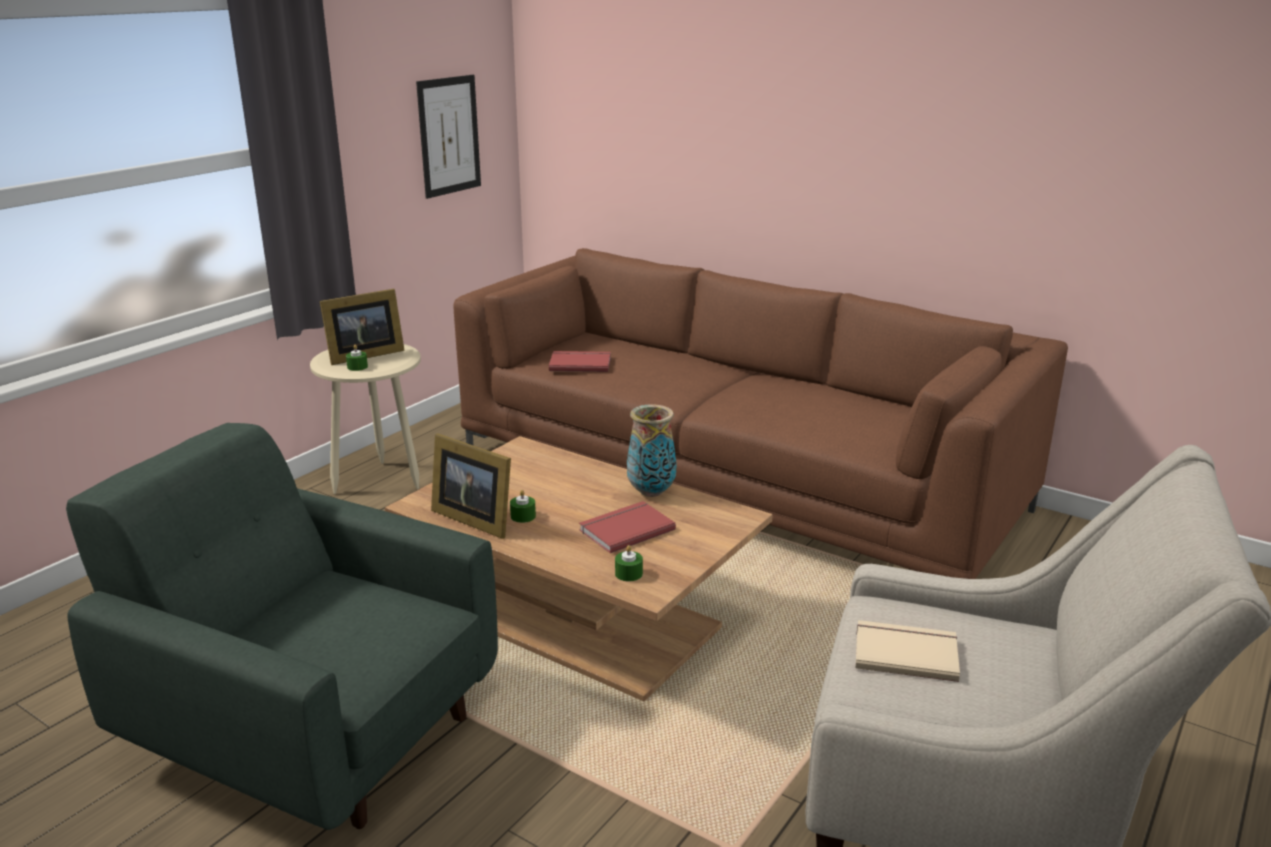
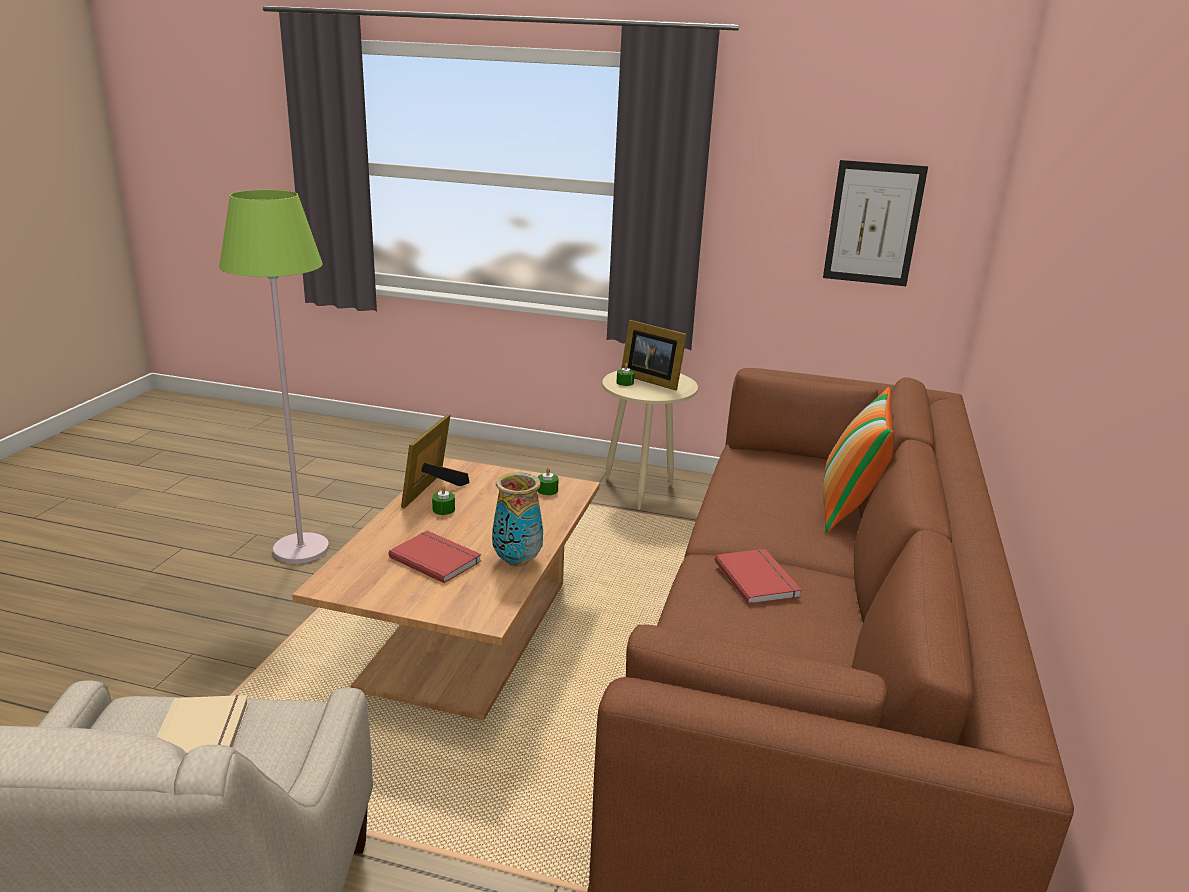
camera: 70 degrees right, 0 degrees up
green armchair [66,423,498,830] -> green floor lamp [219,190,329,564]
red book [549,351,611,372] -> red book moved to [715,549,802,605]
green candle [615,545,643,582] -> green candle moved to [537,468,559,495]
none -> pillow [823,388,894,533]

